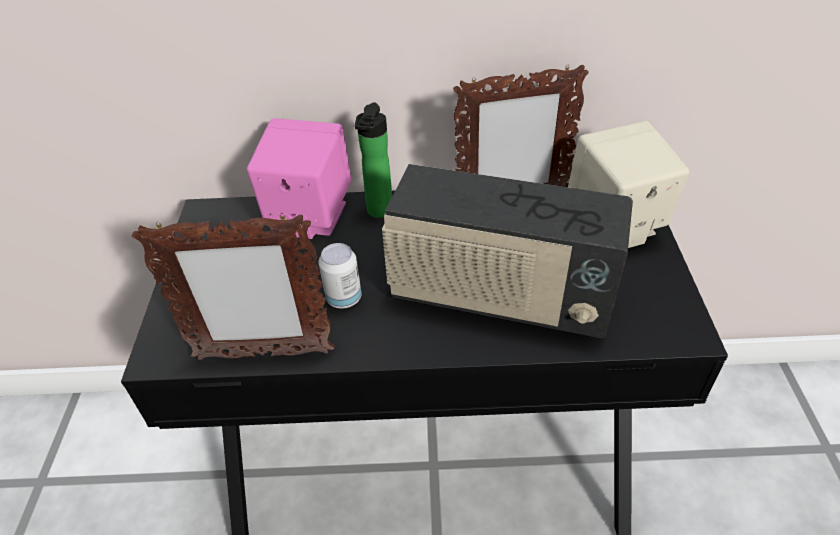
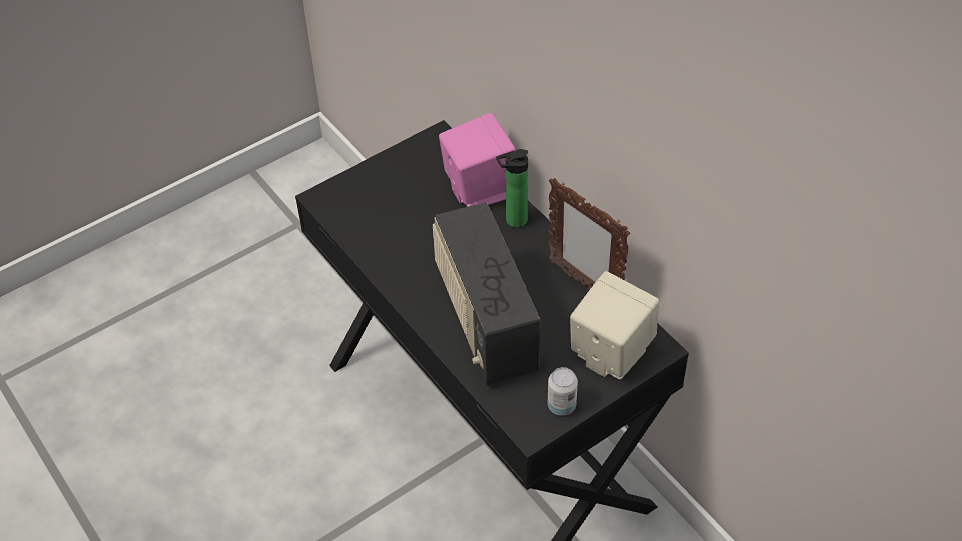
camera: 55 degrees right, 5 degrees up
picture frame [132,213,335,360] -> none
can [319,243,361,309] -> can moved to [547,367,578,416]

